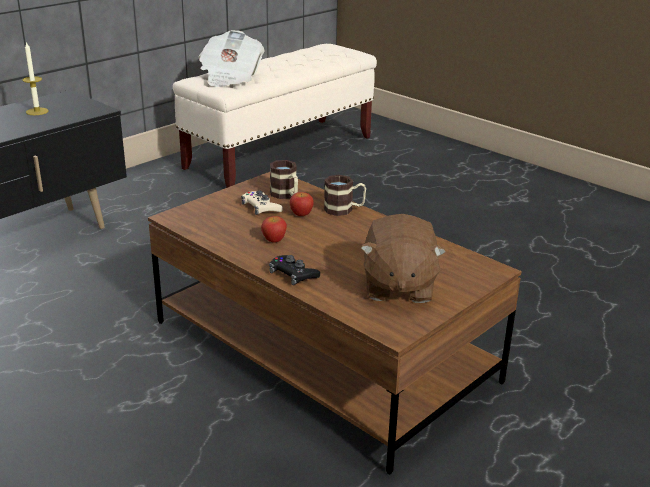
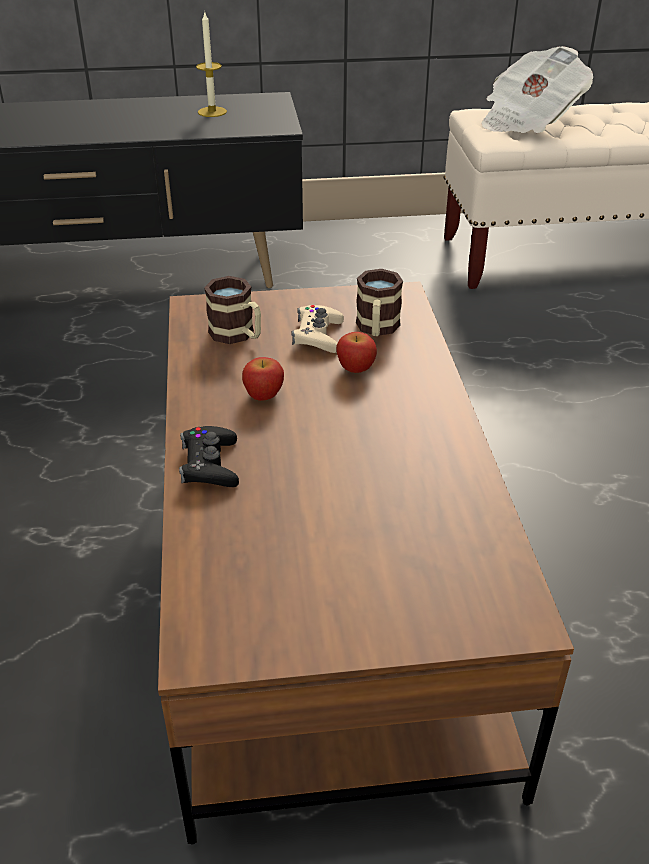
camera: 40 degrees right, 10 degrees up
mug [324,175,366,216] -> mug moved to [204,276,261,344]
brown plush toy [360,214,446,303] -> none

